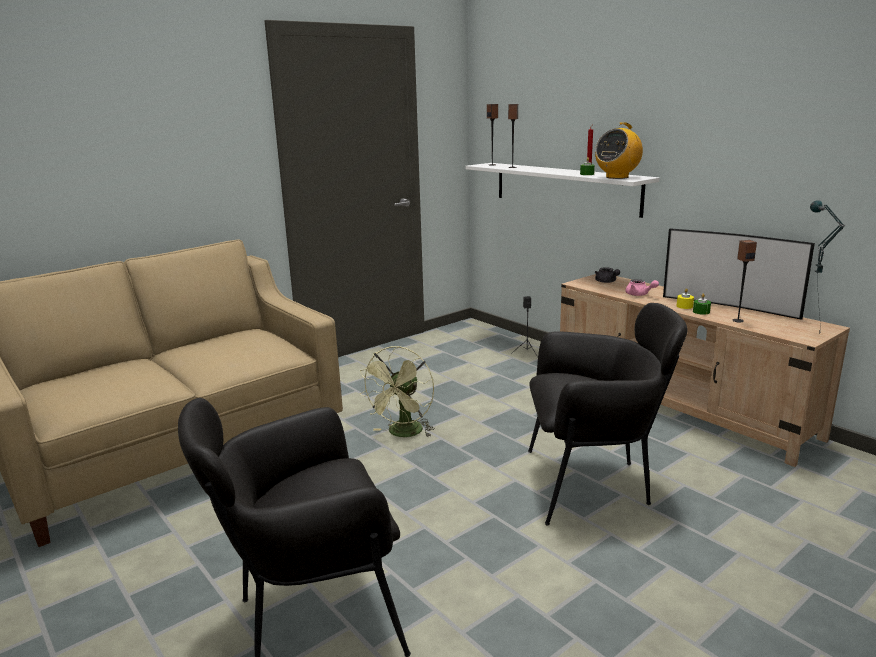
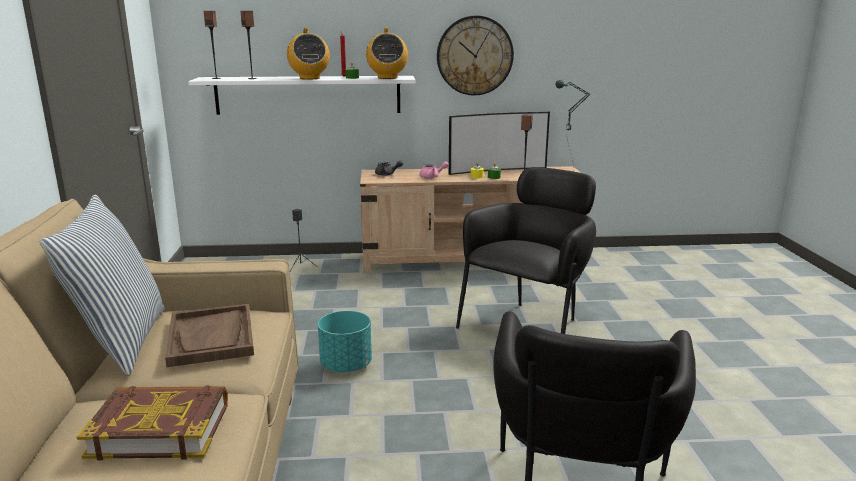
camera: 55 degrees left, 0 degrees up
green fan [359,346,435,437] -> turquoise planter [318,311,372,372]
none -> pillow [40,194,165,376]
none -> book [77,385,228,460]
none -> brown tray [165,304,254,367]
none -> radio [287,28,330,80]
none -> wall clock [437,16,514,96]

